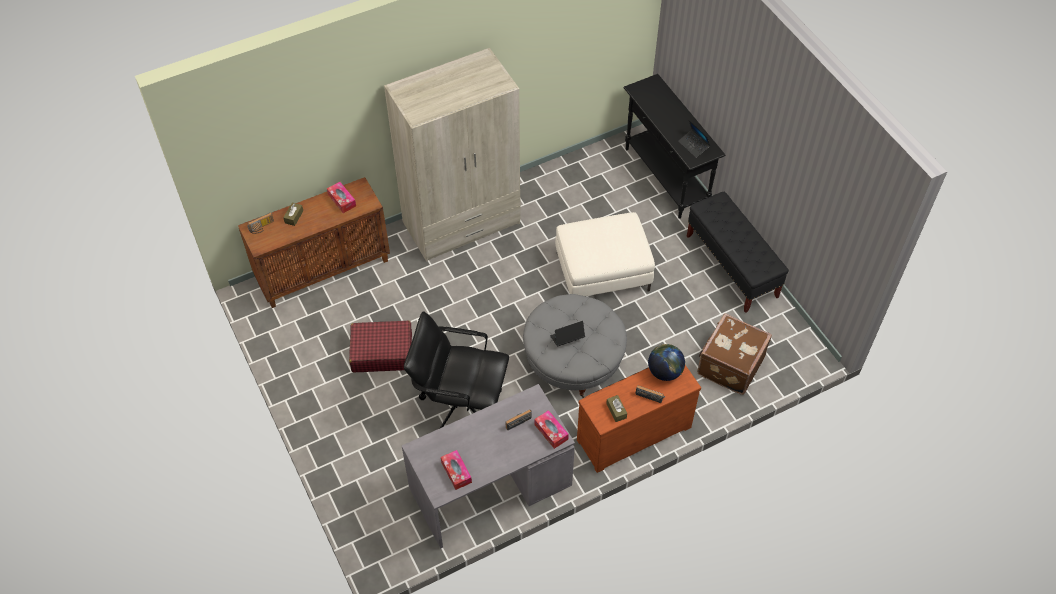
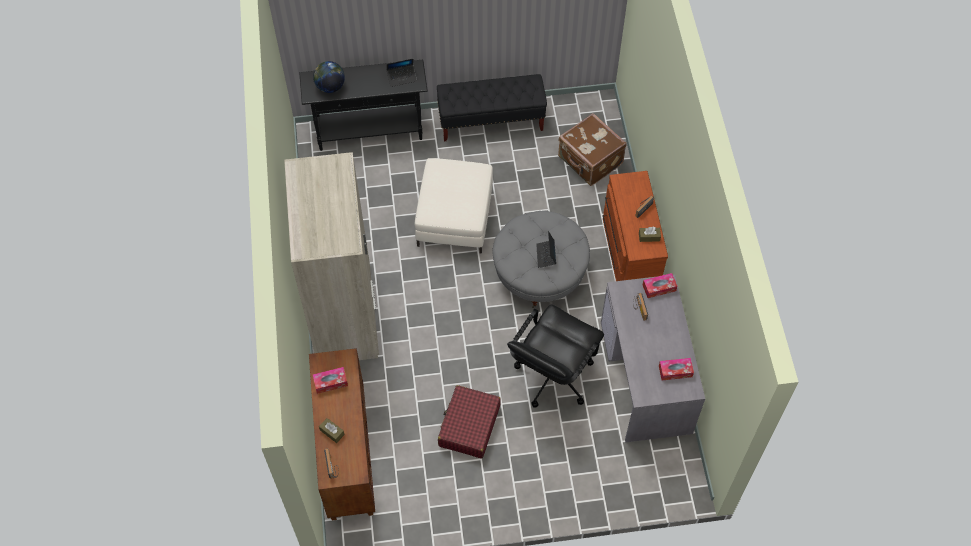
camera: 70 degrees left, 5 degrees up
globe [648,344,685,381] -> globe moved to [313,61,345,93]

